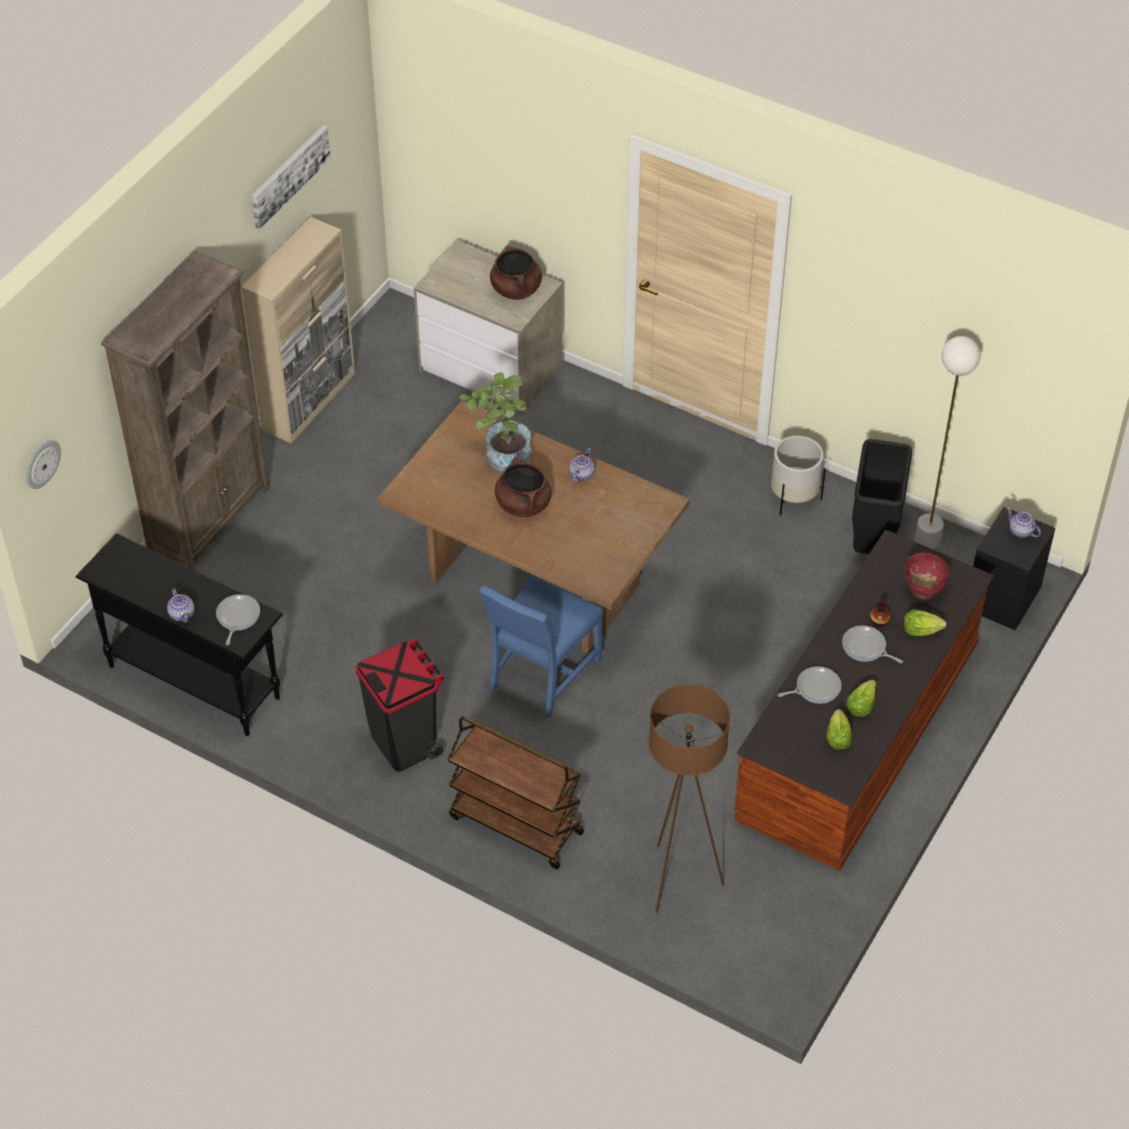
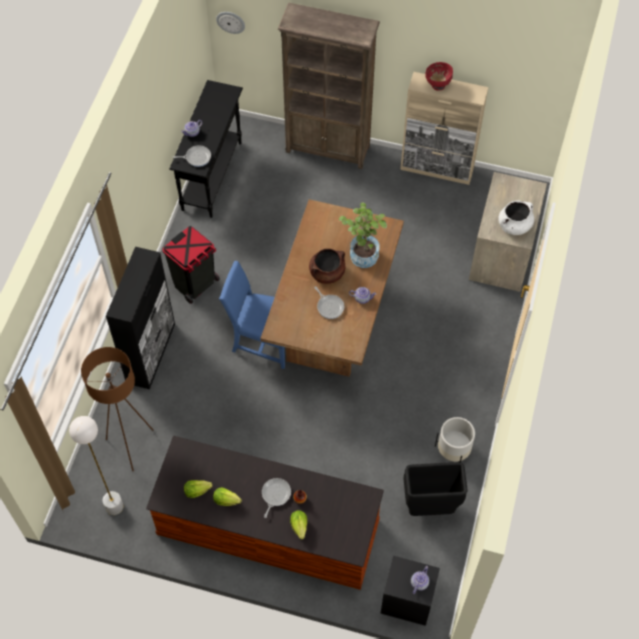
camera: 75 degrees right, 10 degrees up
picture [251,125,331,229] -> none
brown cart [447,717,584,869] -> black cabinet [106,247,175,389]
brown cooking pot [490,245,542,300] -> white cooking pot [498,200,534,235]
frying pan [778,666,841,704] -> frying pan moved to [314,286,344,319]
red bowl [904,553,949,600] -> red bowl moved to [425,62,453,91]
white floor lamp [915,336,981,550] -> white floor lamp moved to [69,416,123,515]

